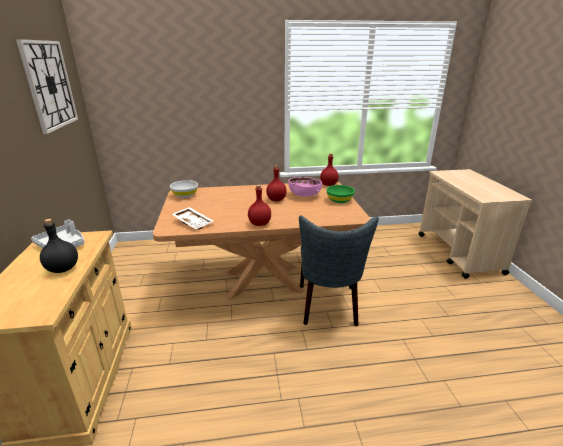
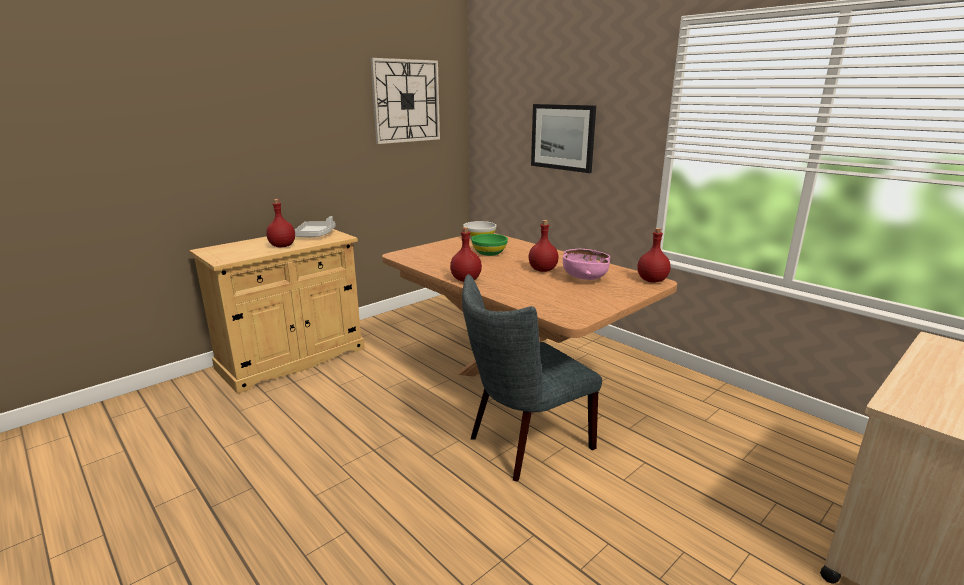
camera: 55 degrees right, 5 degrees down
black bottle [40,219,78,273] -> red bottle [266,199,295,248]
white tray [172,207,213,229] -> none
green bowl [326,185,355,203] -> green bowl moved to [471,234,508,256]
none -> picture [531,104,596,173]

